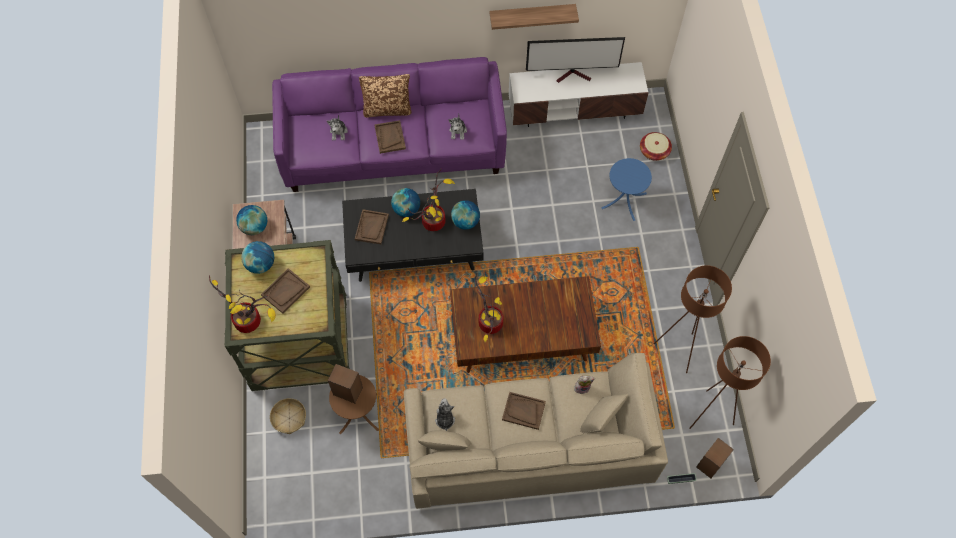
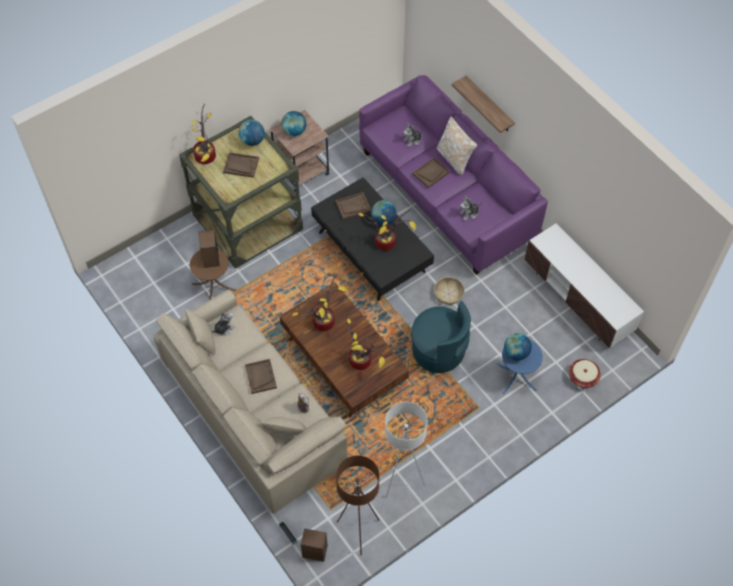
camera: 60 degrees right, 5 degrees down
basket [270,398,306,434] -> basket moved to [434,277,464,306]
brown pillow [359,74,412,118] -> white pillow [437,117,477,175]
globe [451,200,480,230] -> globe moved to [504,333,532,360]
shelf [490,4,579,30] -> shelf moved to [452,75,515,133]
television [526,37,625,83] -> none
brown floor lamp [654,265,732,373] -> white floor lamp [385,402,428,498]
none -> potted plant [346,314,385,370]
none -> turquoise armchair [411,300,471,373]

